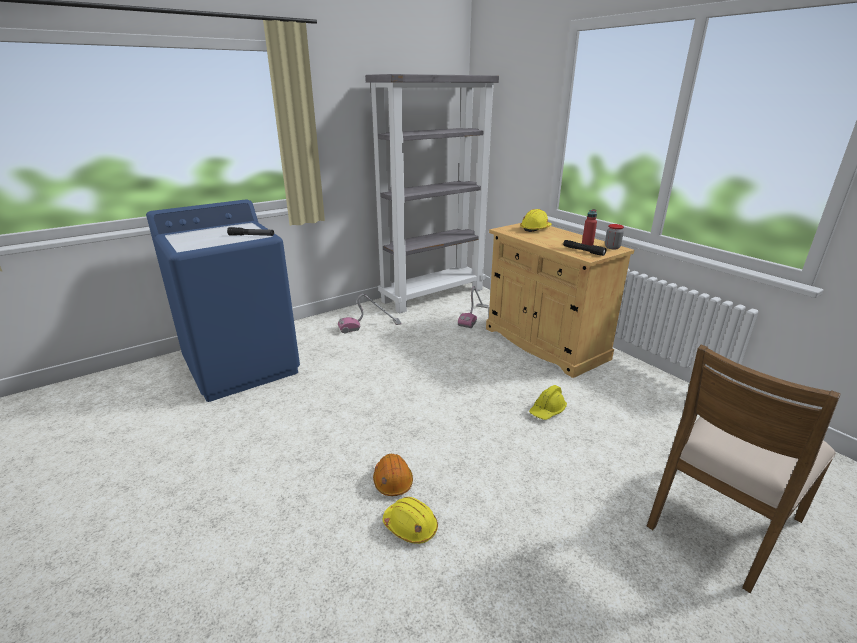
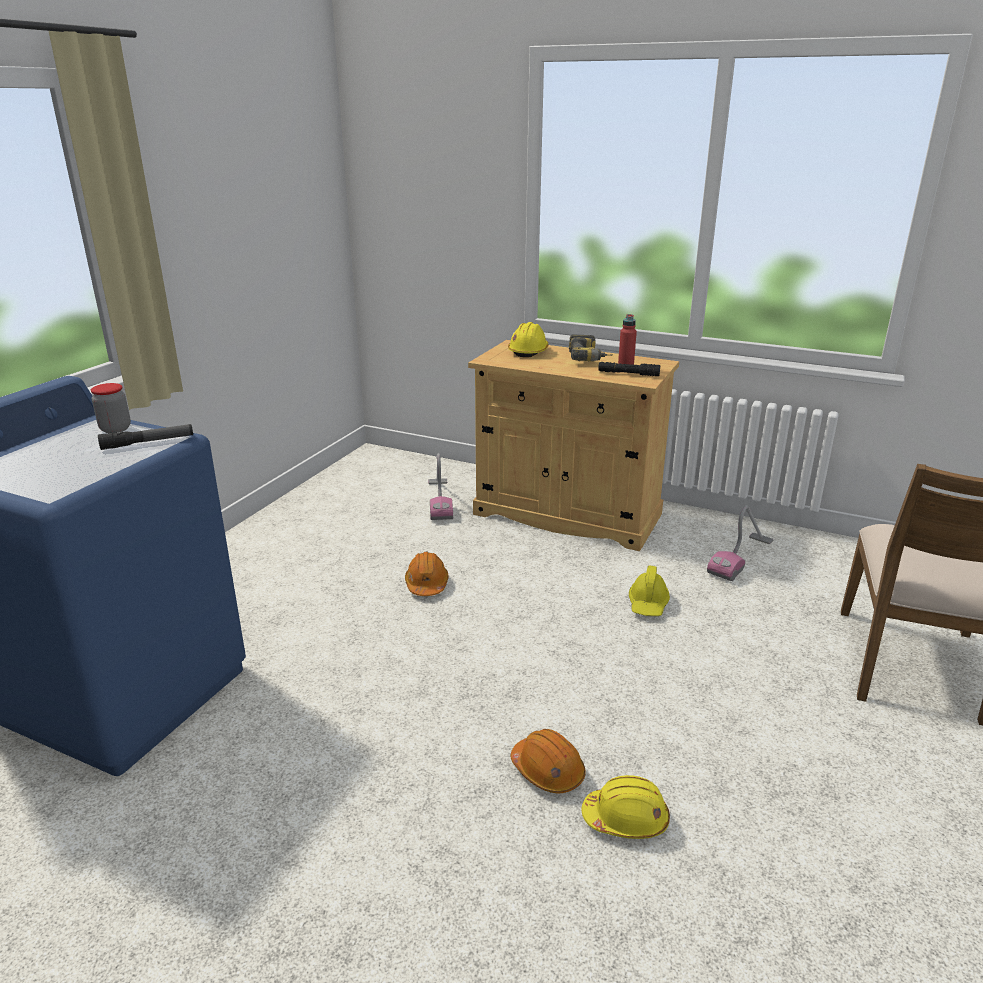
camera: 30 degrees left, 0 degrees up
vacuum cleaner [338,294,402,333] -> vacuum cleaner moved to [707,505,773,581]
grey bookcase [365,74,499,313] -> none
jar [605,224,624,249] -> jar moved to [91,383,131,433]
none -> orange hard hat [405,552,448,596]
none -> power drill [569,334,612,362]

